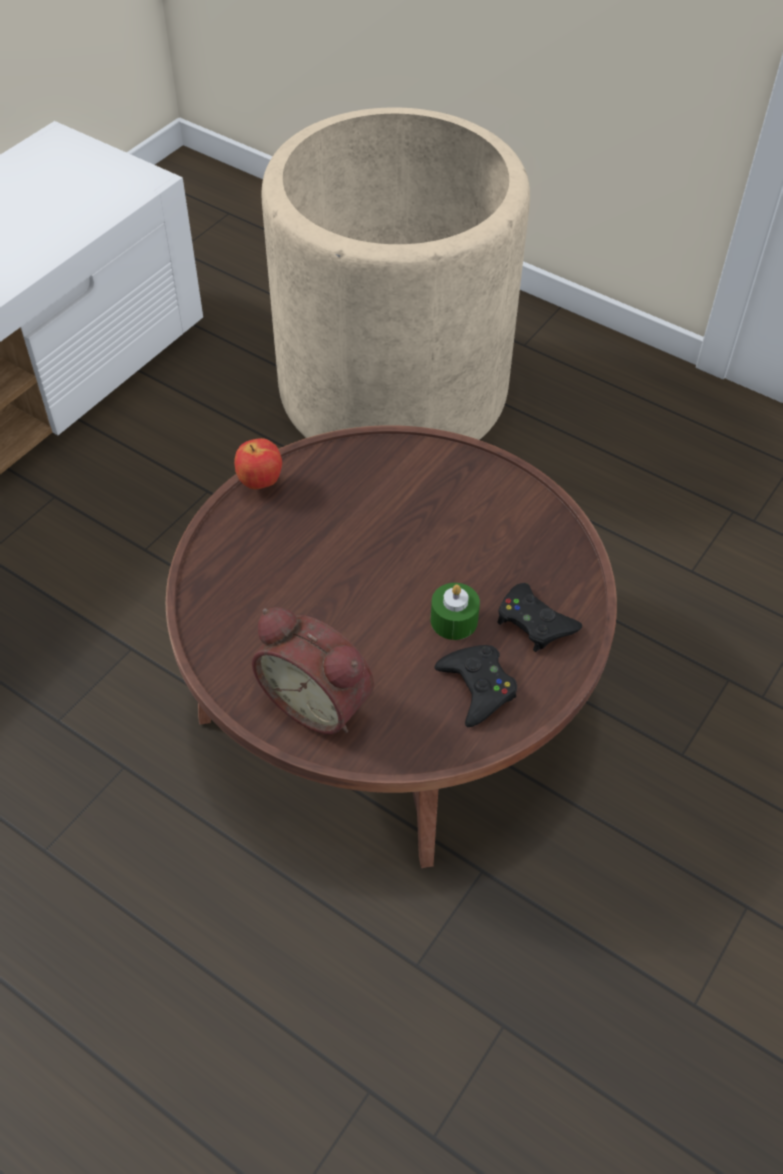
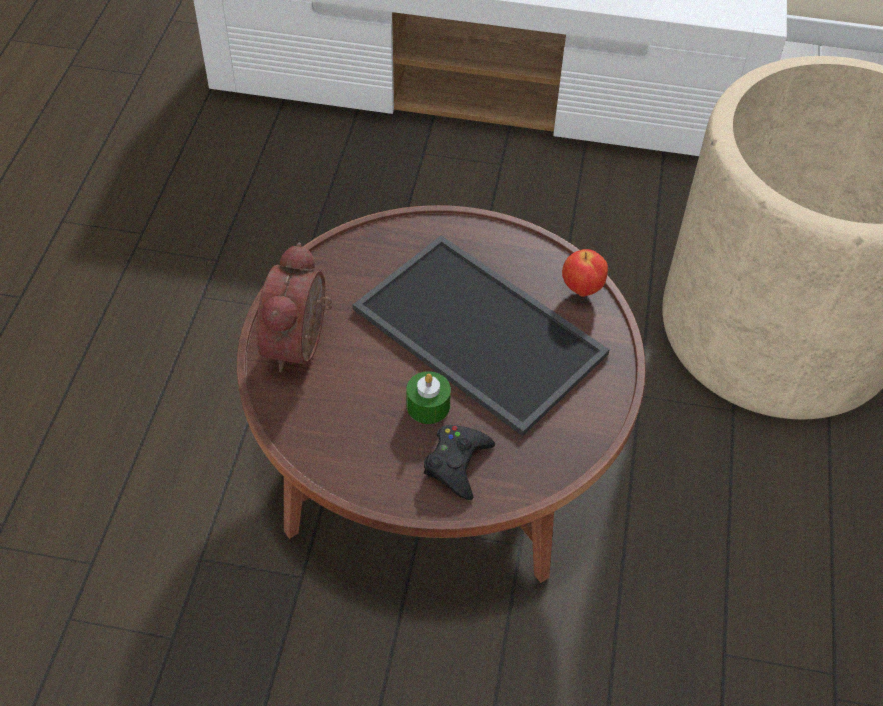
camera: 65 degrees right, 0 degrees up
apple [234,438,282,490] -> apple moved to [562,249,608,297]
black game controller [435,645,517,727] -> none
none -> tray [353,235,609,436]

